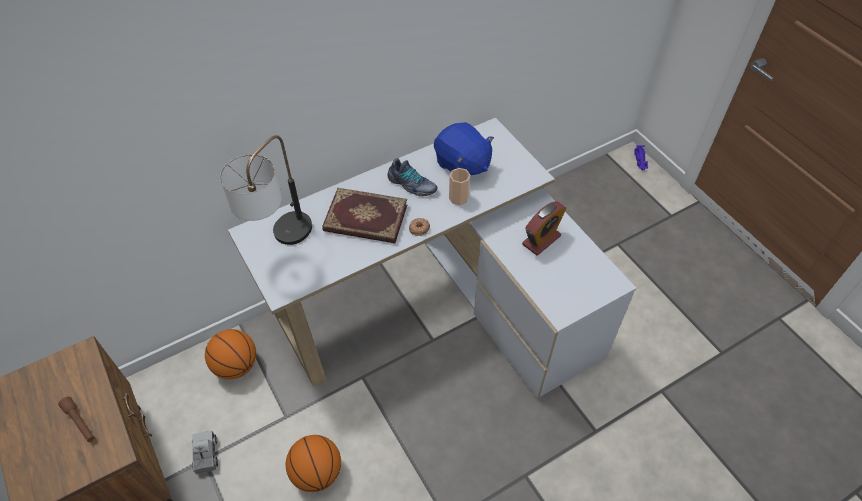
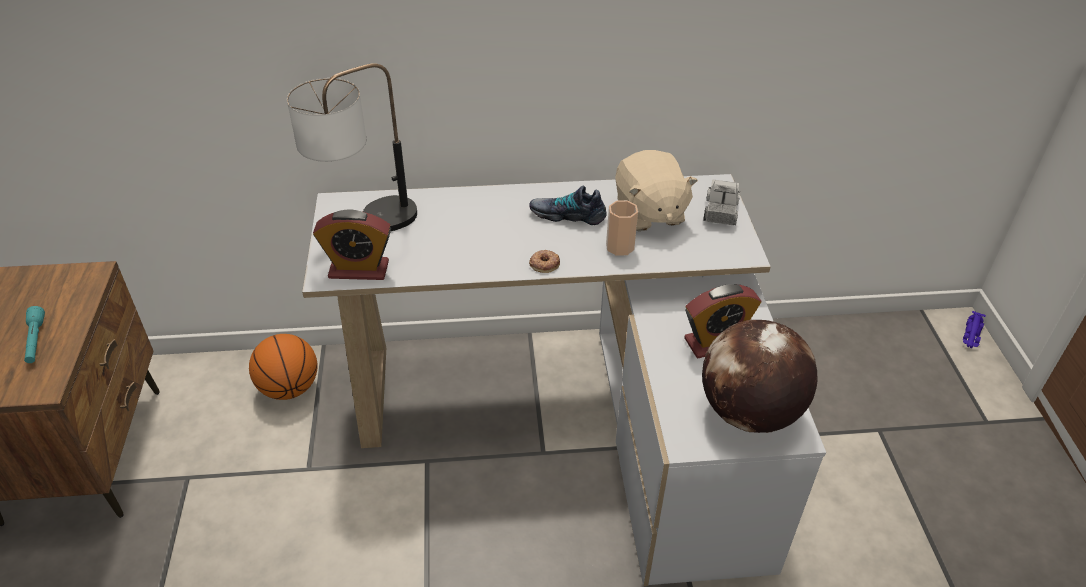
camera: 25 degrees right, 10 degrees down
brown flashlight [58,397,95,442] -> turquoise flashlight [24,306,45,363]
toy truck [192,431,218,474] -> toy truck moved to [703,179,740,225]
basketball [286,435,341,492] -> none
book [323,188,407,243] -> none
shoe [388,158,438,196] -> shoe turned 135 degrees clockwise [529,186,607,225]
blue plush toy [434,122,494,176] -> beige plush toy [615,150,698,231]
none -> alarm clock [313,209,391,280]
none -> globe [702,320,817,433]

